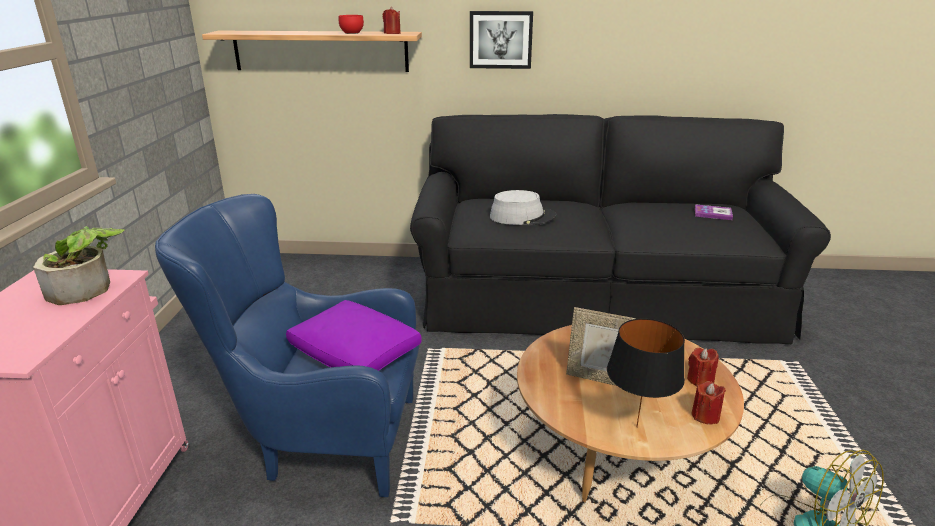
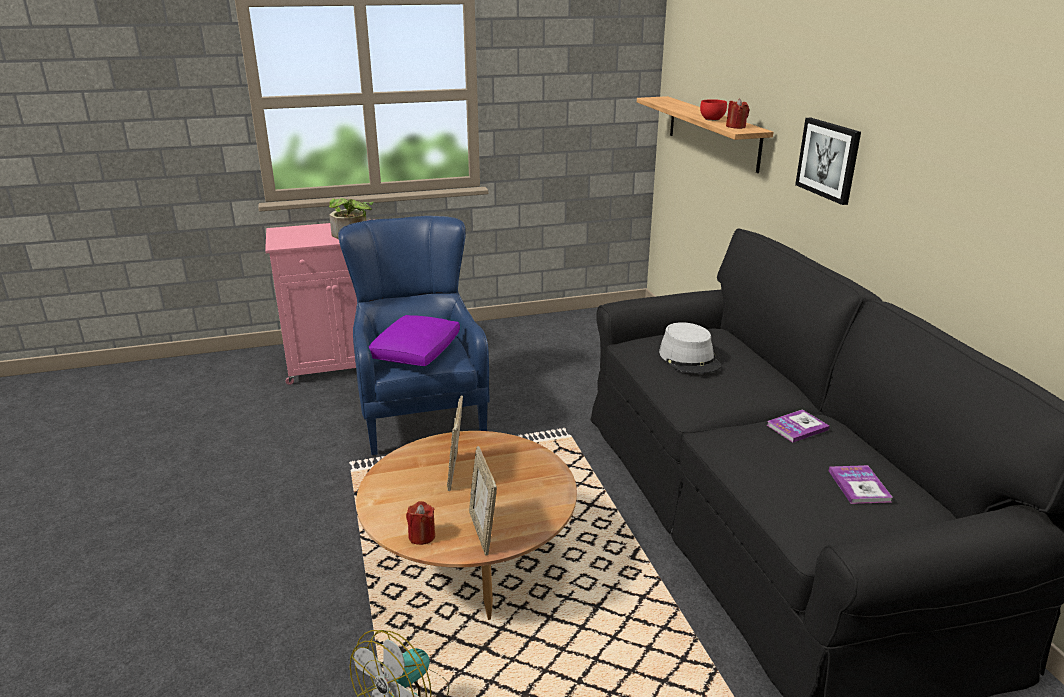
camera: 70 degrees right, 0 degrees up
black table lamp [607,318,685,427] -> none
red candle [687,348,718,386] -> picture frame [469,446,497,555]
none -> book [767,409,830,442]

